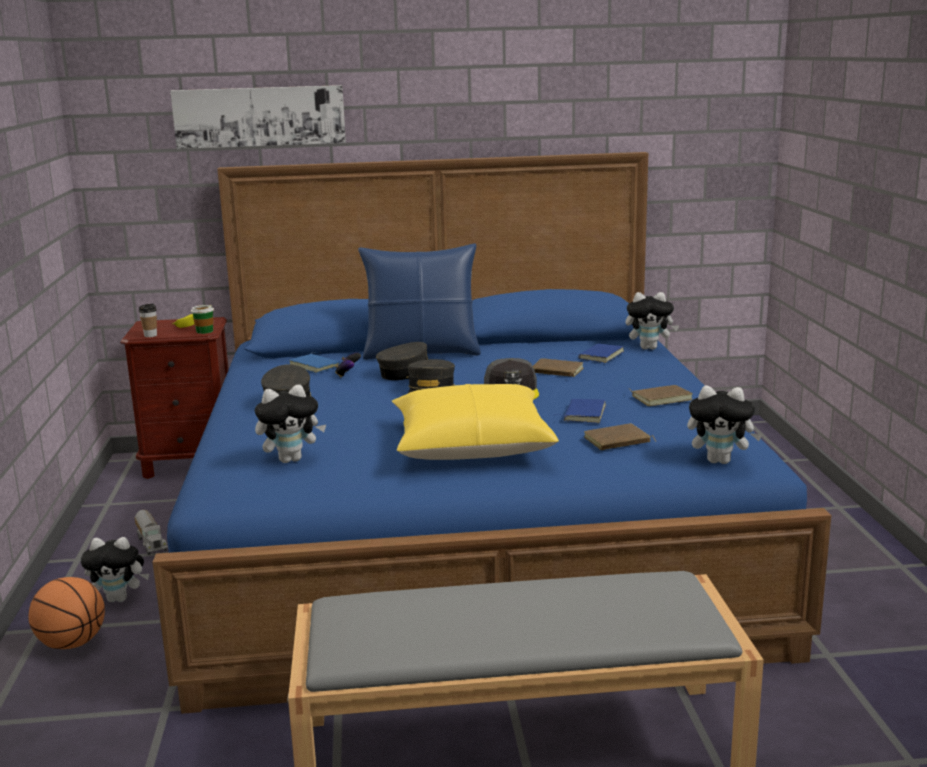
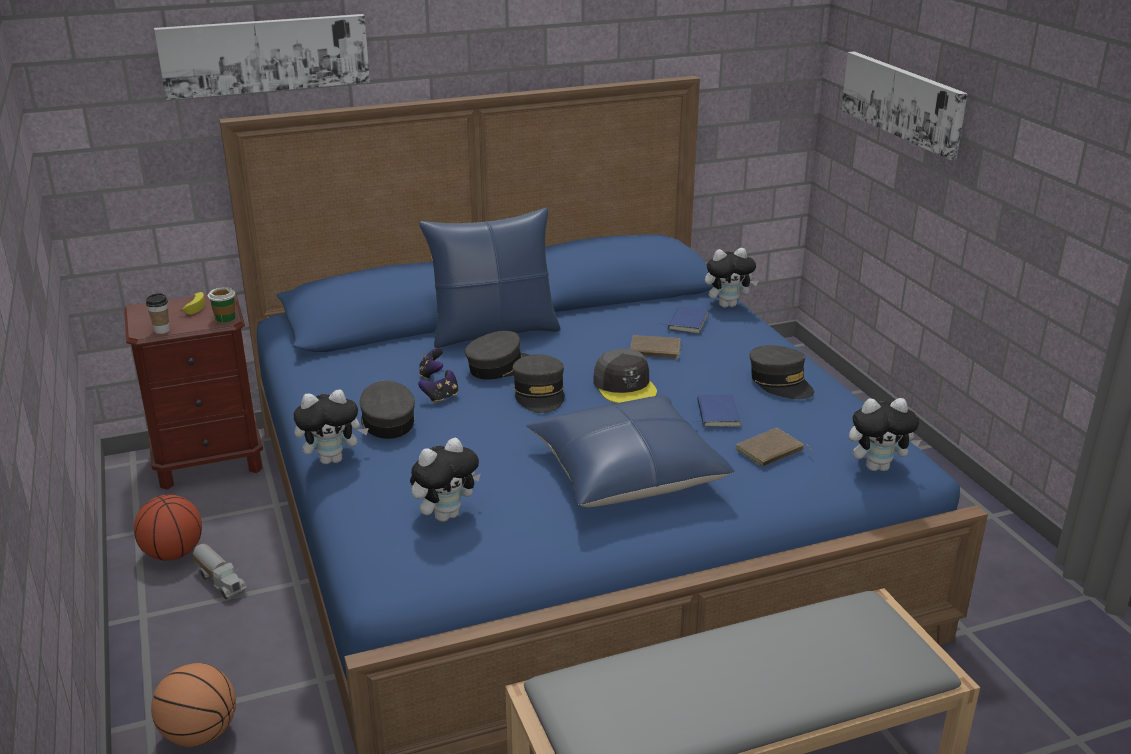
camera: 15 degrees left, 10 degrees up
plush toy [81,537,149,602] -> plush toy moved to [293,389,369,464]
blue book [290,352,340,373] -> none
yellow pillow [392,384,559,460] -> blue pillow [526,396,735,507]
brown book [629,385,693,406] -> grey cap [750,345,814,399]
none -> basketball [134,495,202,561]
none -> game controller [418,370,458,404]
none -> picture [841,51,968,160]

